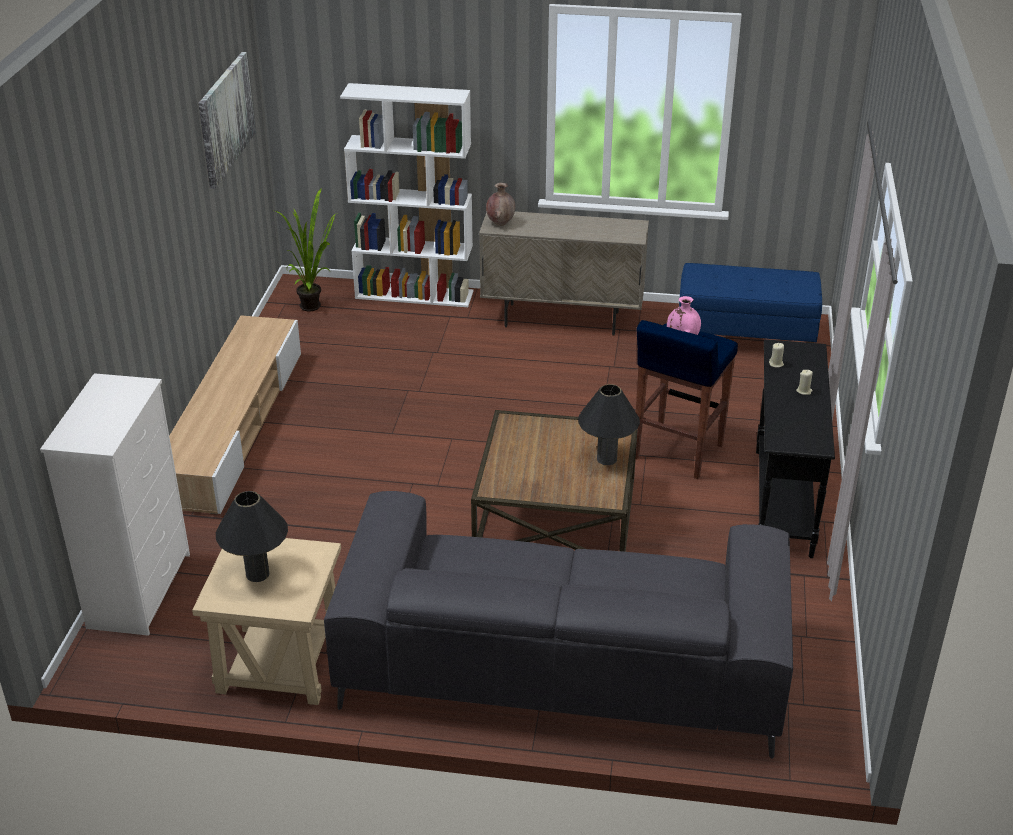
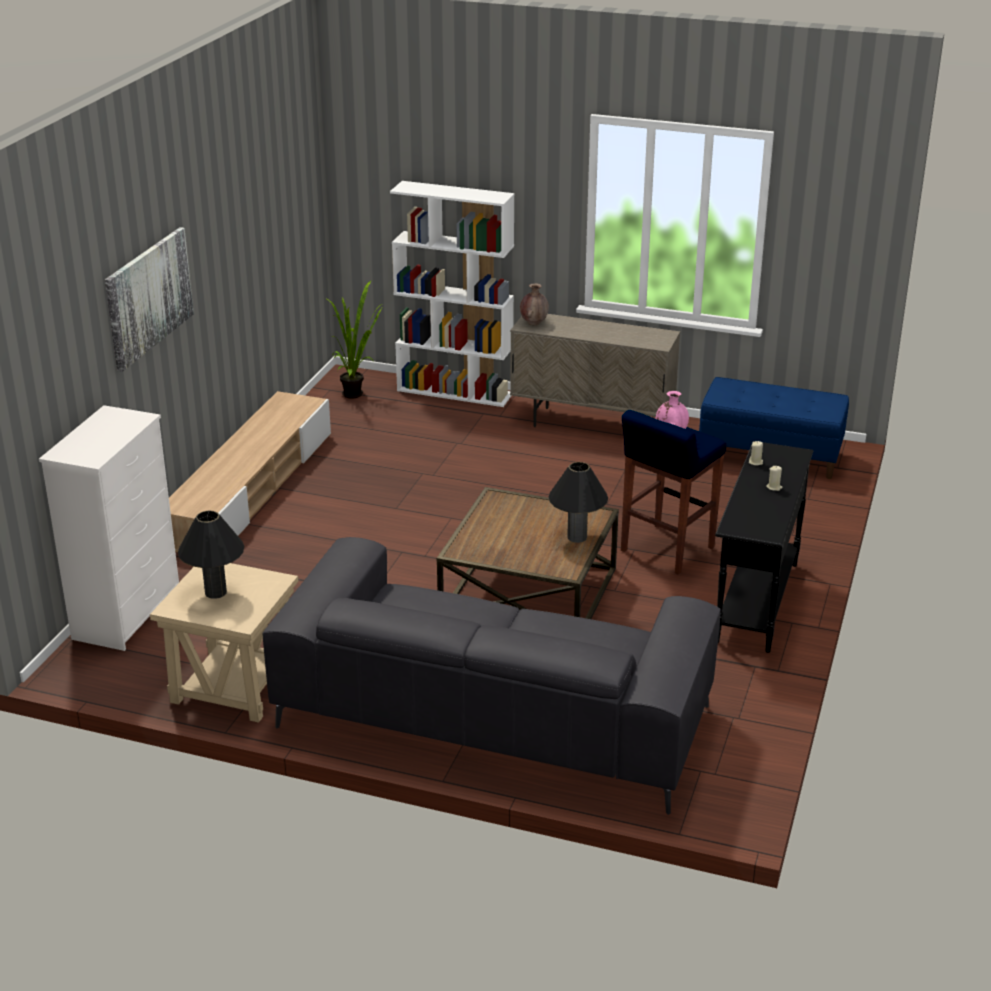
camera: 10 degrees right, 5 degrees down
picture [198,52,256,189] -> picture moved to [105,227,194,372]

